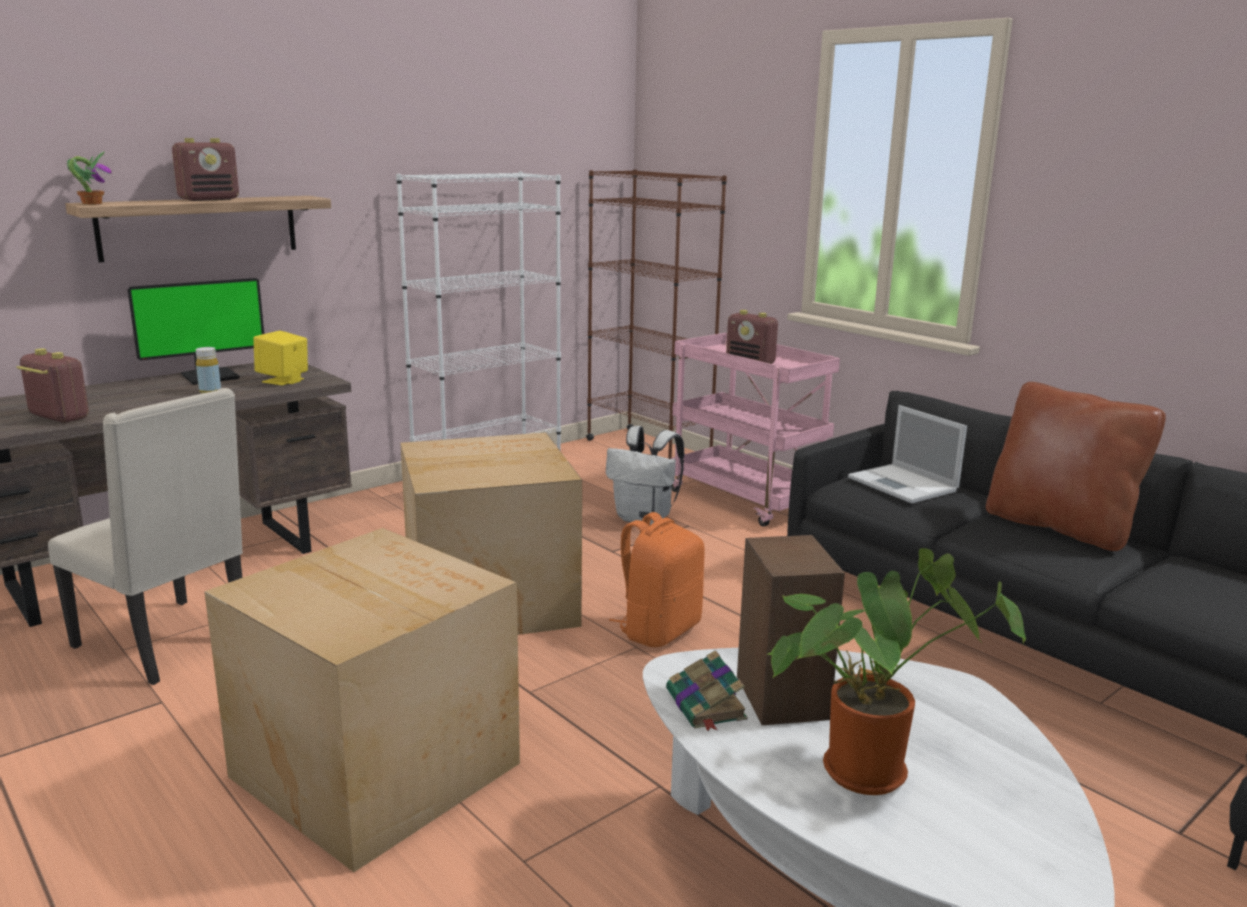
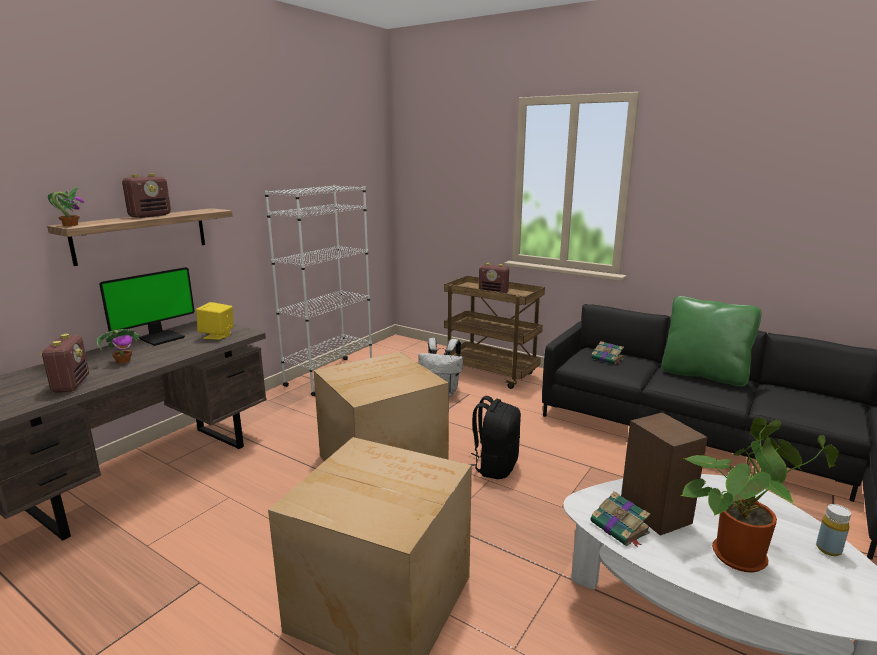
camera: 15 degrees left, 0 degrees up
radio [16,348,89,423] -> radio turned 60 degrees clockwise [40,334,89,393]
beige chair [48,388,243,685] -> none
yellow bottle [196,347,221,393] -> yellow bottle moved to [816,504,851,556]
brown bookcase [586,169,727,459] -> none
orange backpack [609,512,705,647] -> black backpack [469,396,521,479]
pink cart [671,333,840,527] -> brown cart [444,276,545,389]
laptop [848,405,967,503] -> book [591,341,624,365]
brown pillow [986,382,1166,551] -> green pillow [661,296,761,387]
none -> potted plant [97,329,141,364]

